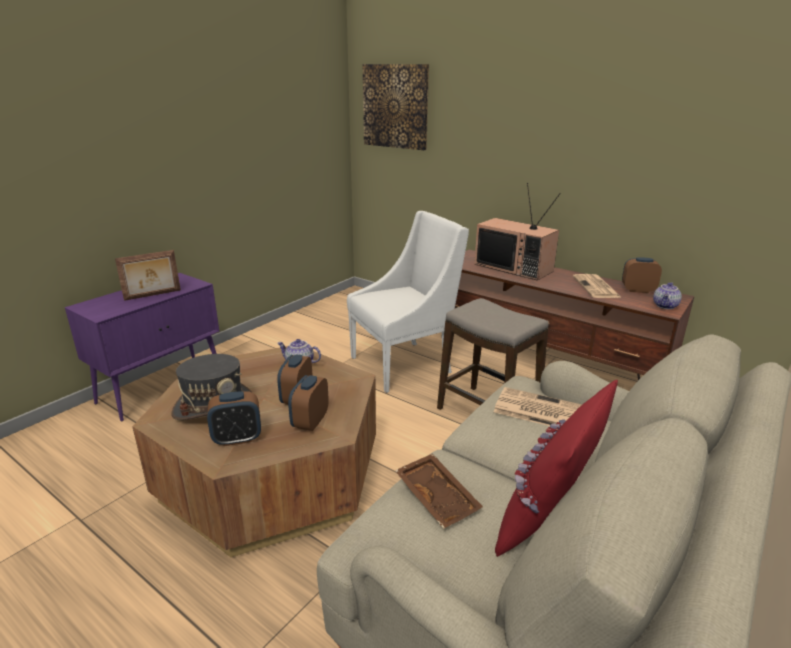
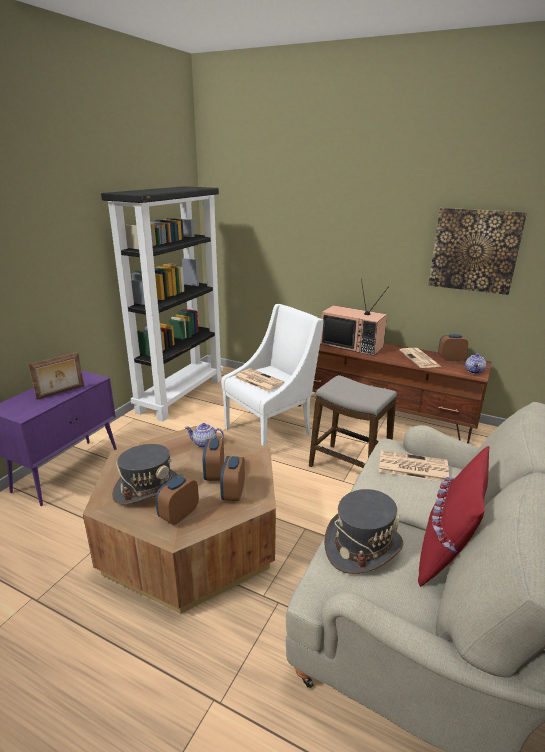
camera: 10 degrees left, 0 degrees up
alarm clock [207,392,261,446] -> alarm clock turned 150 degrees clockwise [155,474,199,525]
picture [363,64,429,150] -> picture moved to [428,208,527,295]
brown tray [395,453,483,529] -> grey hat [324,489,404,574]
none -> black bookcase [101,186,223,421]
none -> newspaper [234,368,285,391]

